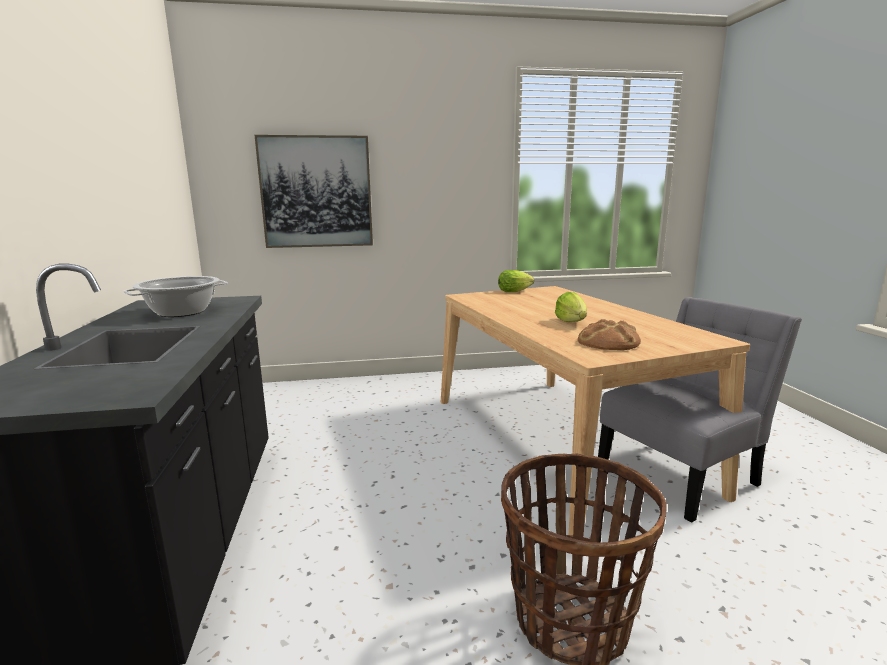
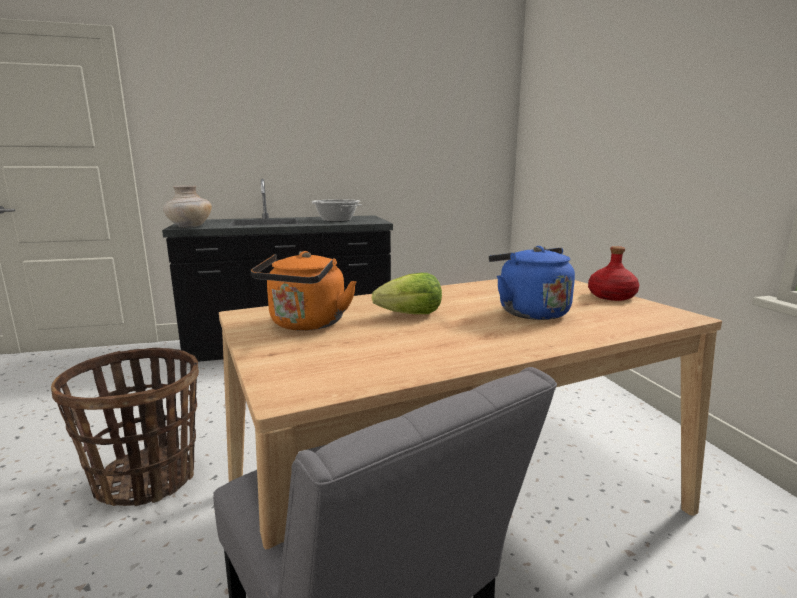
camera: 85 degrees right, 0 degrees up
picture [255,135,373,248] -> none
lettuce [498,270,534,292] -> red bottle [588,246,639,301]
bread [578,319,641,350] -> orange kettle [251,251,357,331]
none -> beige vase [163,186,212,228]
none -> blue kettle [489,246,575,320]

